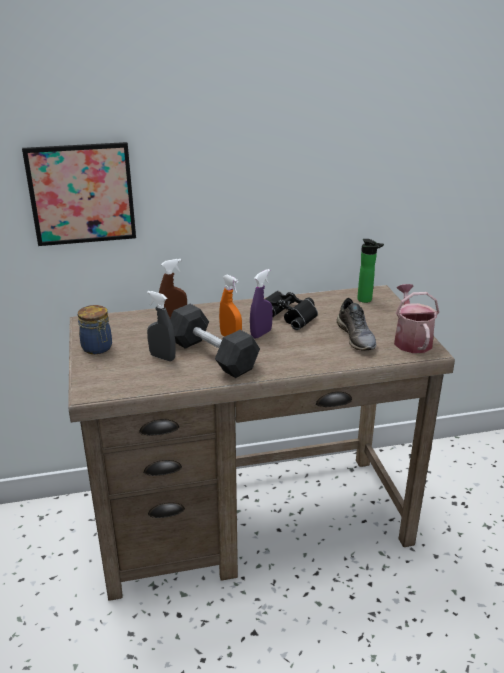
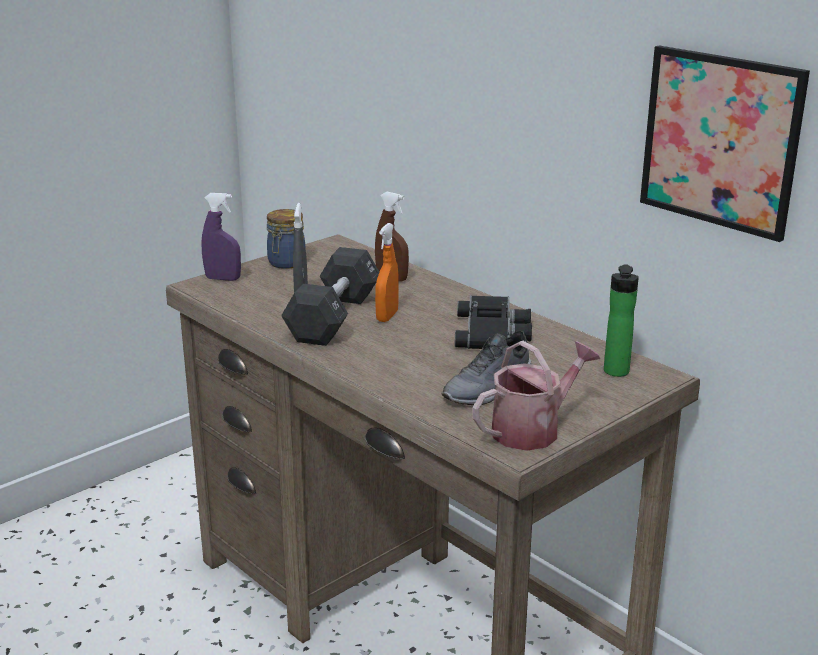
camera: 60 degrees right, 5 degrees down
picture [22,142,136,246] -> picture moved to [640,45,810,242]
purple spray bottle [250,269,273,338] -> purple spray bottle moved to [202,193,241,281]

